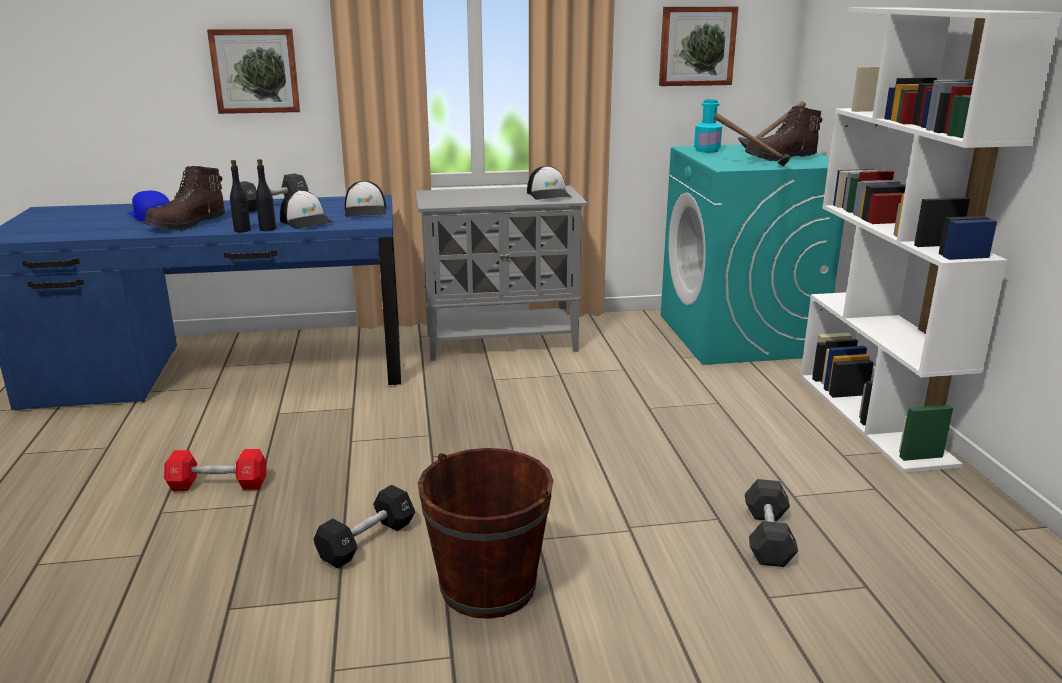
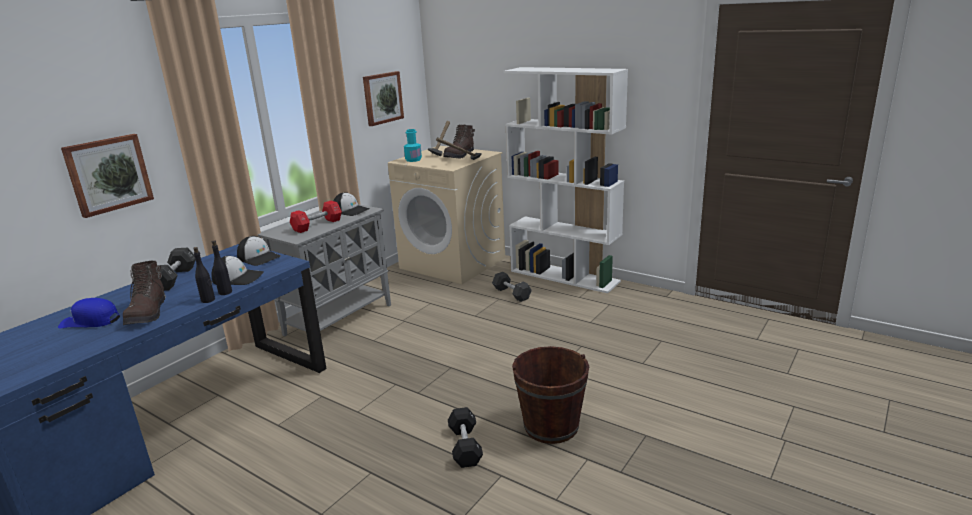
camera: 45 degrees left, 0 degrees up
red dumbbell [164,449,267,491] -> red dumbbell moved to [290,201,342,233]
turquoise washing machine [661,145,845,365] -> beige washing machine [388,146,505,284]
black dumbbell [745,479,798,567] -> black dumbbell moved to [492,272,532,302]

